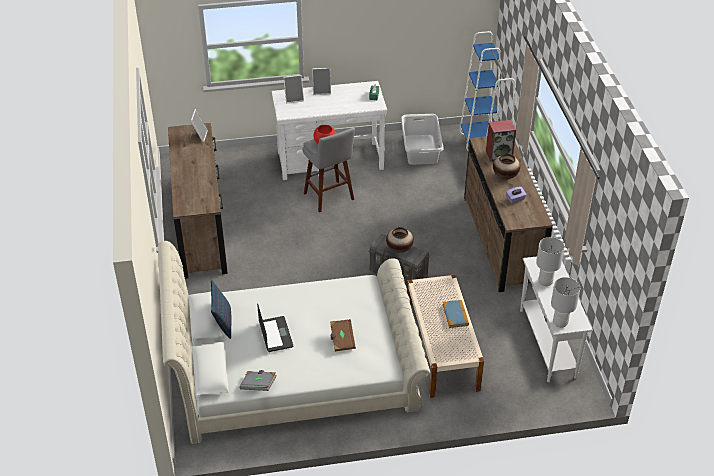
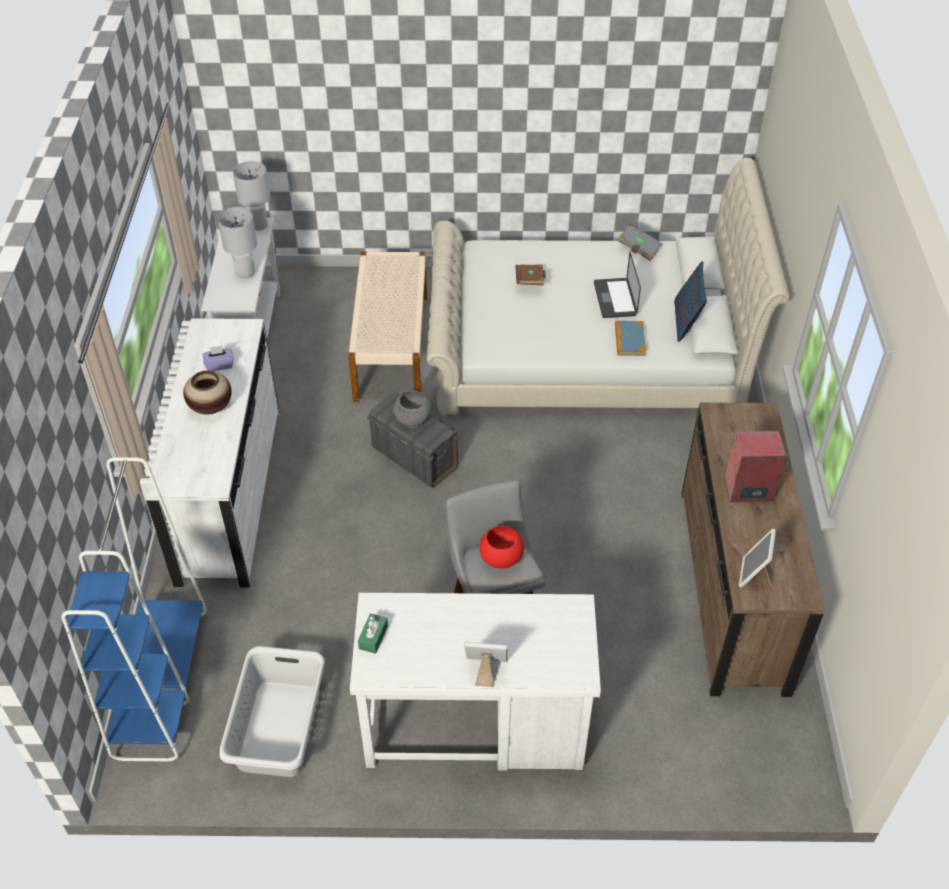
camera: 170 degrees left, 5 degrees up
picture frame [283,75,304,104] -> none
vase [386,227,414,253] -> grey bowl [393,391,431,427]
book [443,300,469,328] -> book moved to [615,320,646,356]
brown dresser [464,136,553,292] -> white dresser [145,318,279,588]
speaker [486,120,516,162] -> speaker moved to [725,431,786,502]

